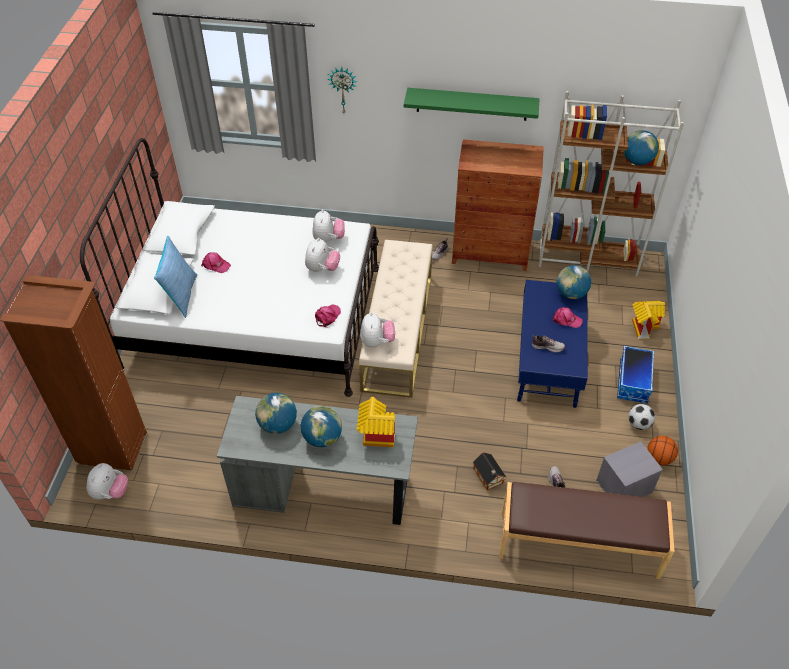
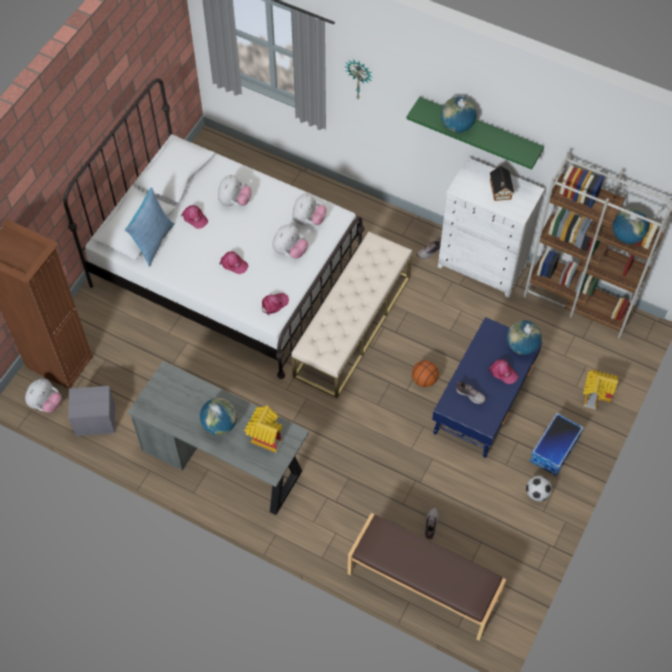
camera: 20 degrees right, 10 degrees up
globe [255,393,297,434] -> globe moved to [441,96,477,133]
plush toy [360,312,395,347] -> plush toy moved to [218,175,251,206]
brown dresser [452,139,544,271] -> white dresser [438,157,545,298]
toy house [473,452,506,490] -> toy house moved to [490,166,514,201]
grey storage box [596,441,663,497] -> grey storage box moved to [68,386,115,436]
basketball [647,436,678,465] -> basketball moved to [412,360,439,387]
none -> pink cap [219,251,249,274]

